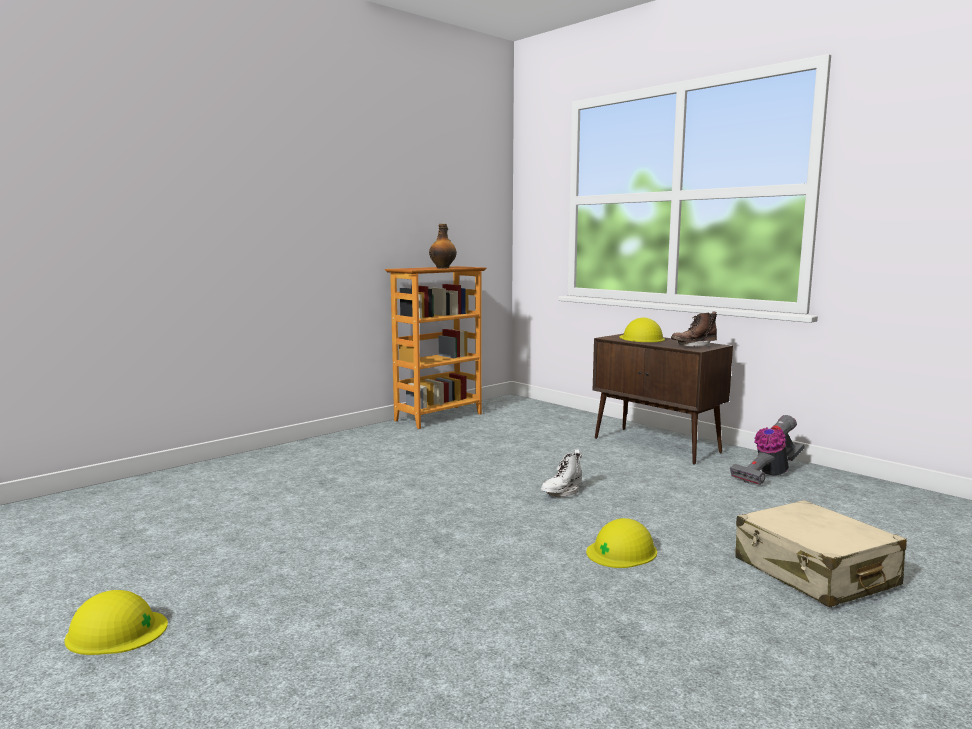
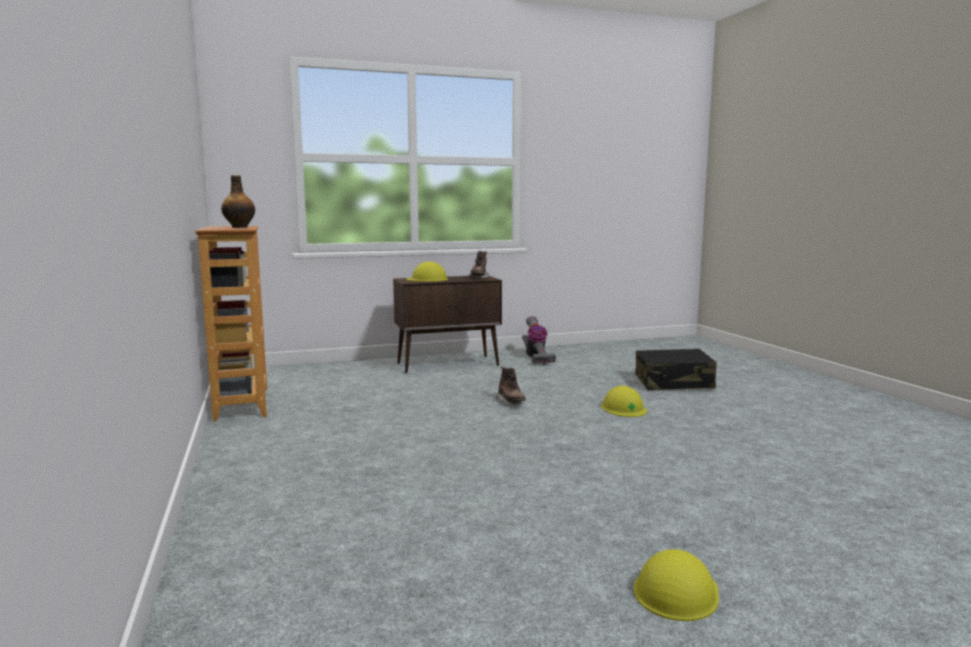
camera: 65 degrees left, 0 degrees up
white boot [541,450,582,497] -> brown boot [496,366,526,405]
beige suitcase [735,500,907,607] -> black suitcase [635,349,717,390]

